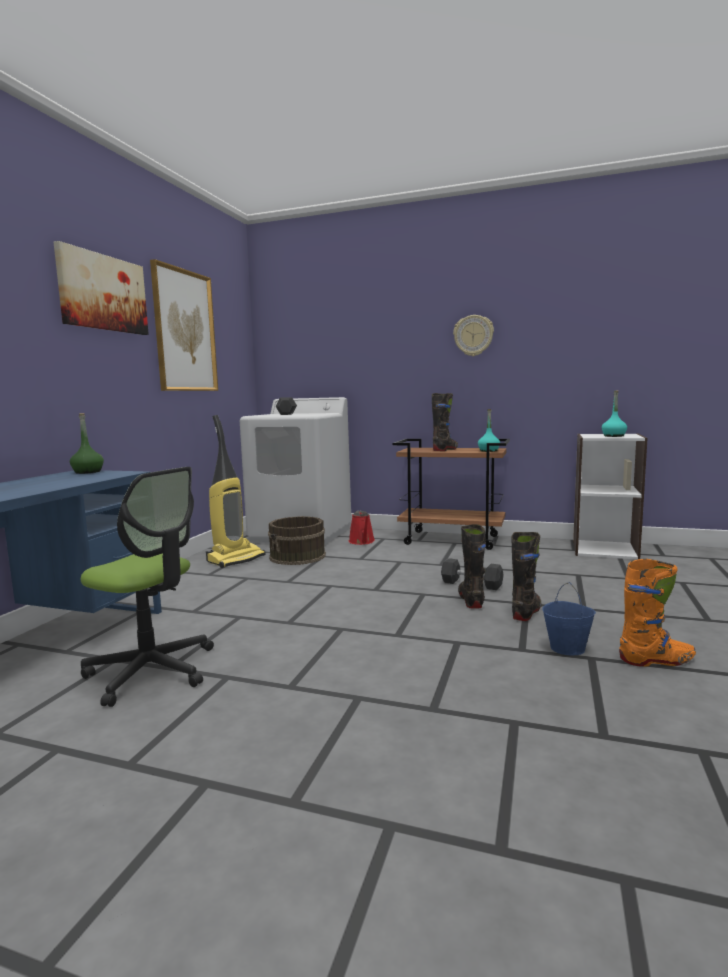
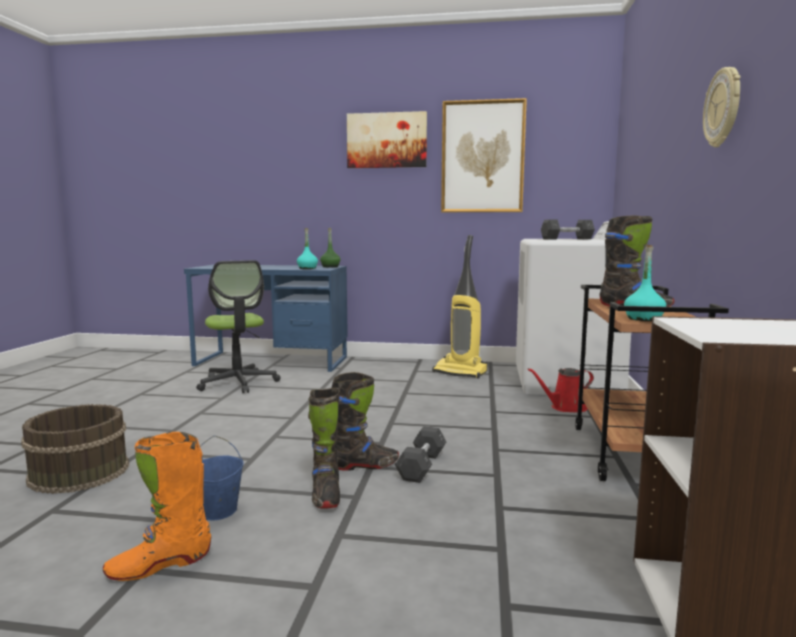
camera: 80 degrees right, 0 degrees up
office chair [81,467,214,707] -> office chair turned 45 degrees counterclockwise [196,260,281,393]
brown bucket [268,516,326,565] -> brown bucket moved to [21,404,129,494]
black boot [511,532,542,621] -> black boot turned 60 degrees clockwise [308,388,340,509]
turquoise bottle [602,390,627,437] -> turquoise bottle moved to [297,228,318,269]
orange boot [619,559,696,666] -> orange boot turned 75 degrees clockwise [103,432,211,581]

